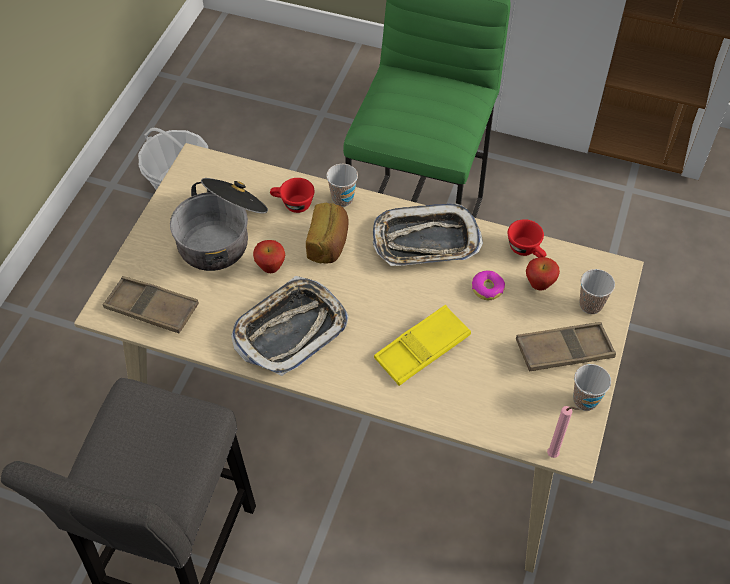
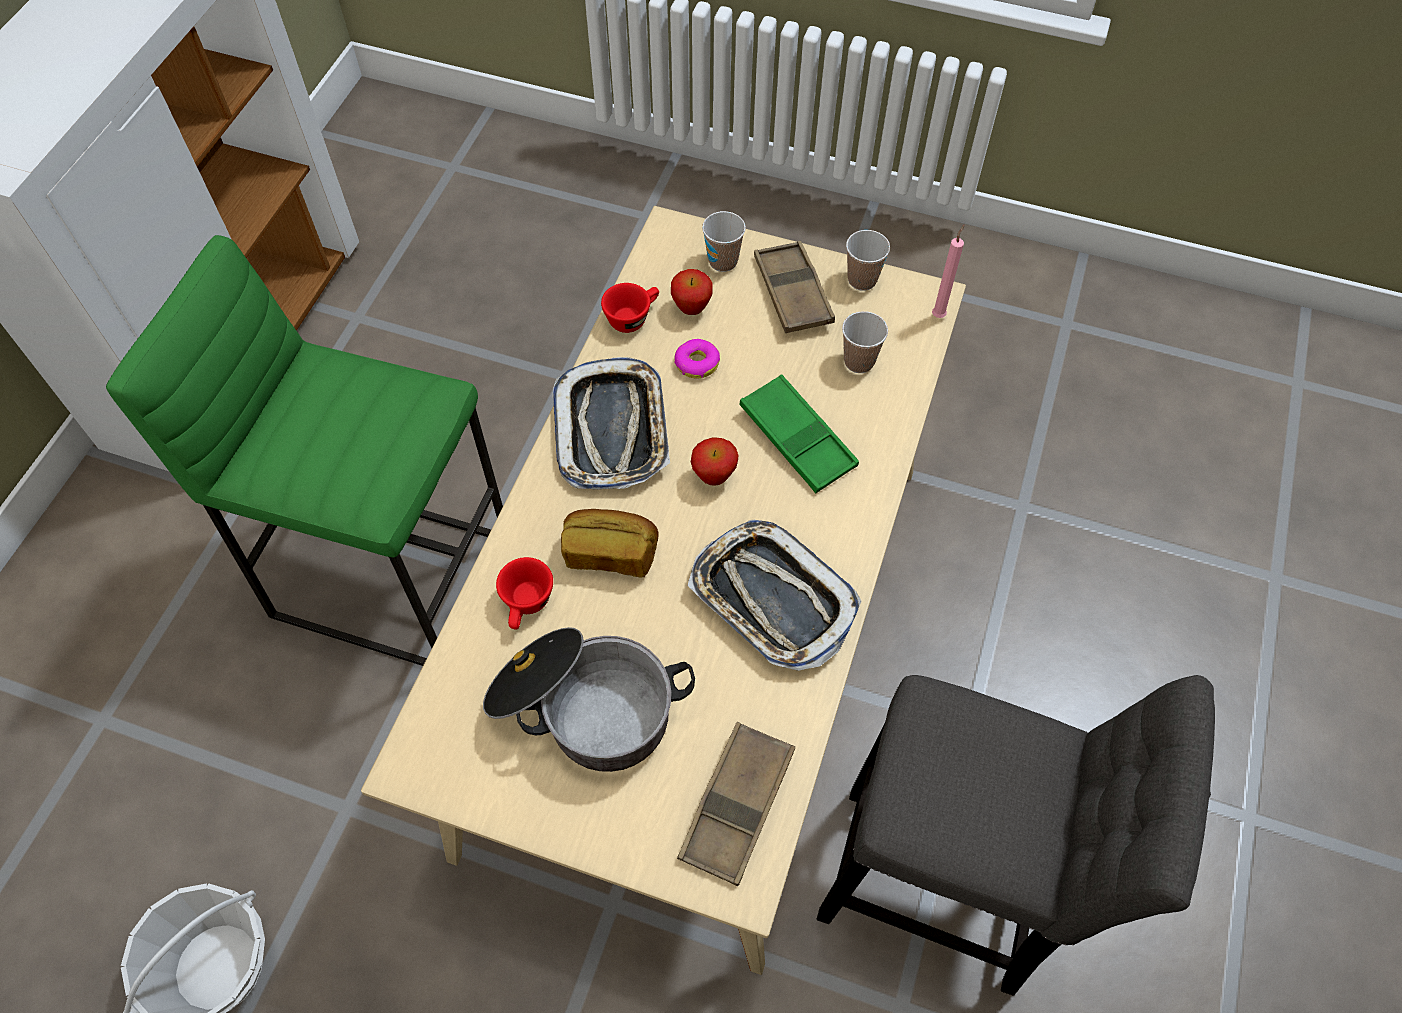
camera: 90 degrees left, 5 degrees up
apple [253,240,285,273] -> apple moved to [691,437,738,486]
cup [326,164,358,207] -> cup moved to [842,311,888,373]
yellow tray [374,305,471,386] -> green tray [739,374,859,493]

